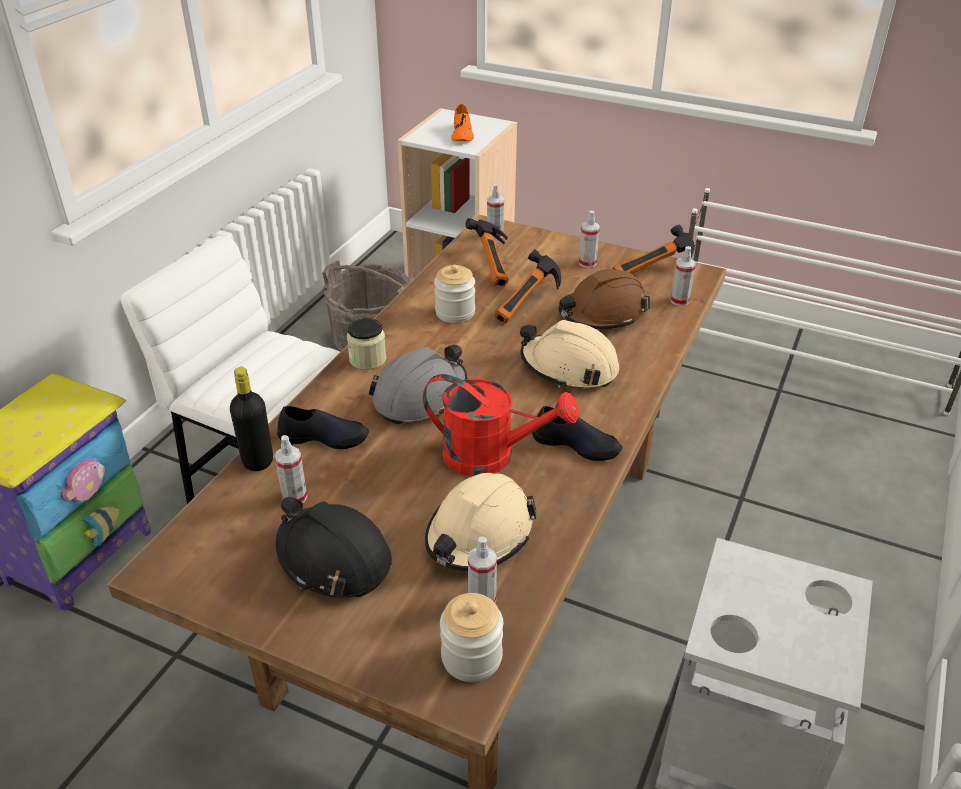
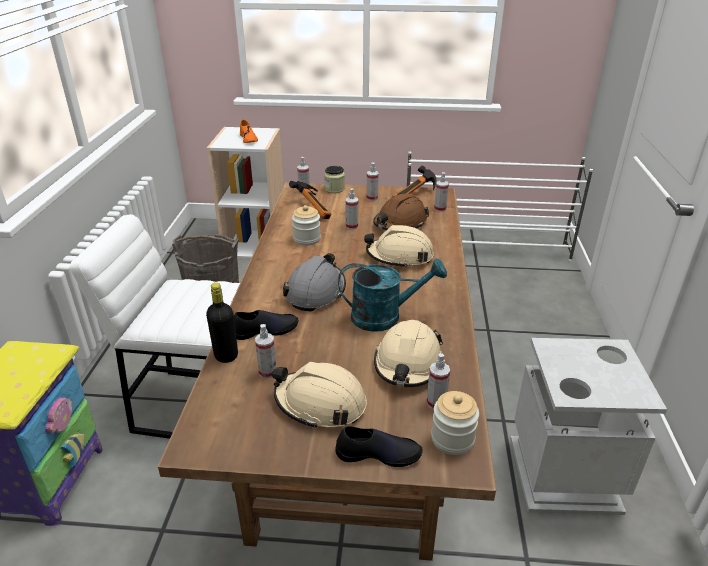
camera: 20 degrees left, 5 degrees down
black hard hat [276,496,392,598] -> beige hard hat [272,362,367,429]
jar [347,318,386,370] -> jar moved to [324,166,345,193]
red watering can [423,374,579,476] -> turquoise watering can [338,259,447,332]
hammer [495,249,561,324] -> spray bottle [345,188,358,230]
black shoe [532,406,623,461] -> black shoe moved to [335,426,423,467]

